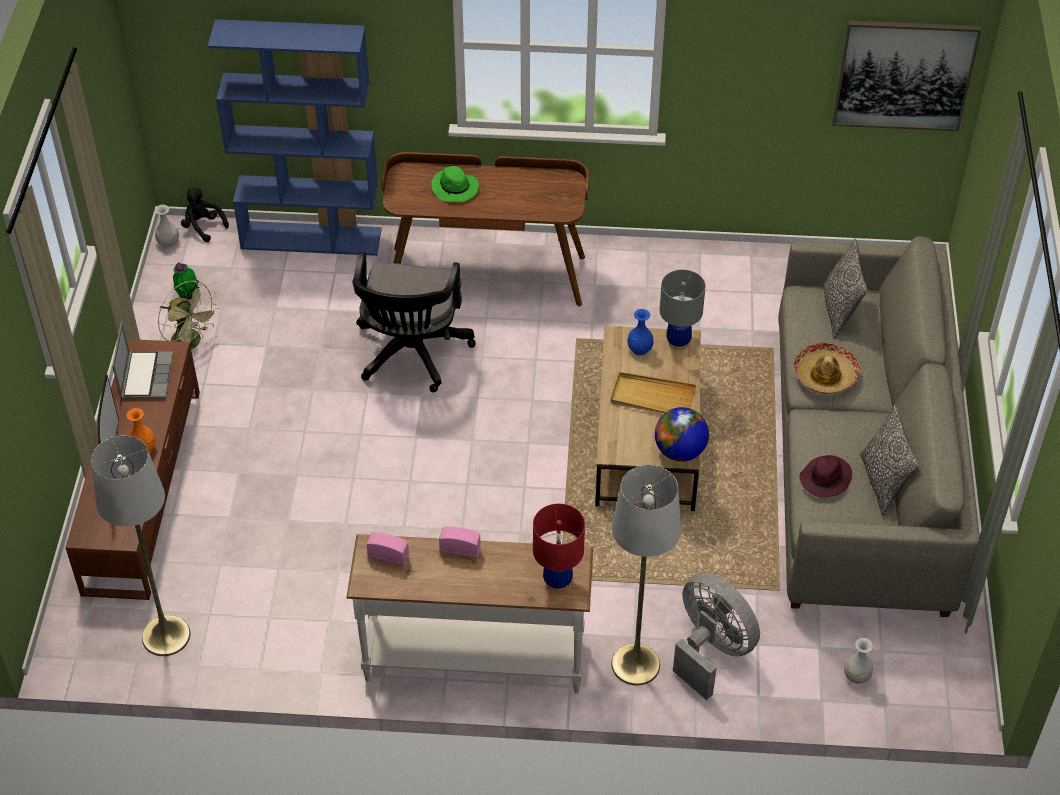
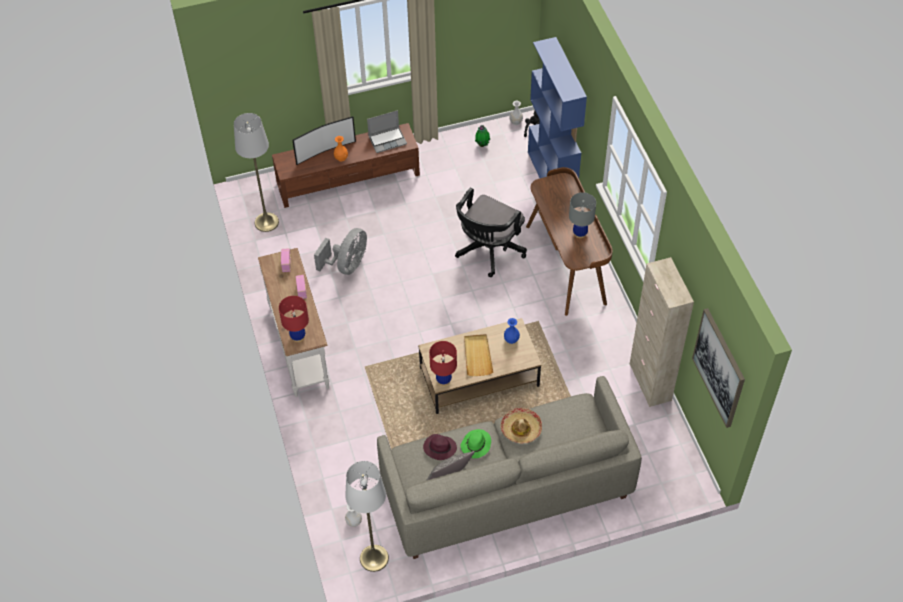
camera: 70 degrees right, 5 degrees up
green fan [158,280,219,349] -> none
black office chair [352,252,476,392] -> black office chair turned 45 degrees counterclockwise [455,188,527,277]
green hat [431,166,479,202] -> green hat moved to [460,429,491,458]
grey floor lamp [611,465,681,686] -> grey floor lamp moved to [345,461,389,572]
globe [655,407,709,461] -> red table lamp [429,341,457,386]
grey table lamp [660,270,706,350] -> grey table lamp moved to [569,192,596,238]
grey fan [673,572,760,700] -> grey fan moved to [314,228,367,275]
pillow [823,239,867,338] -> none
none -> beige cabinet [630,257,694,407]

